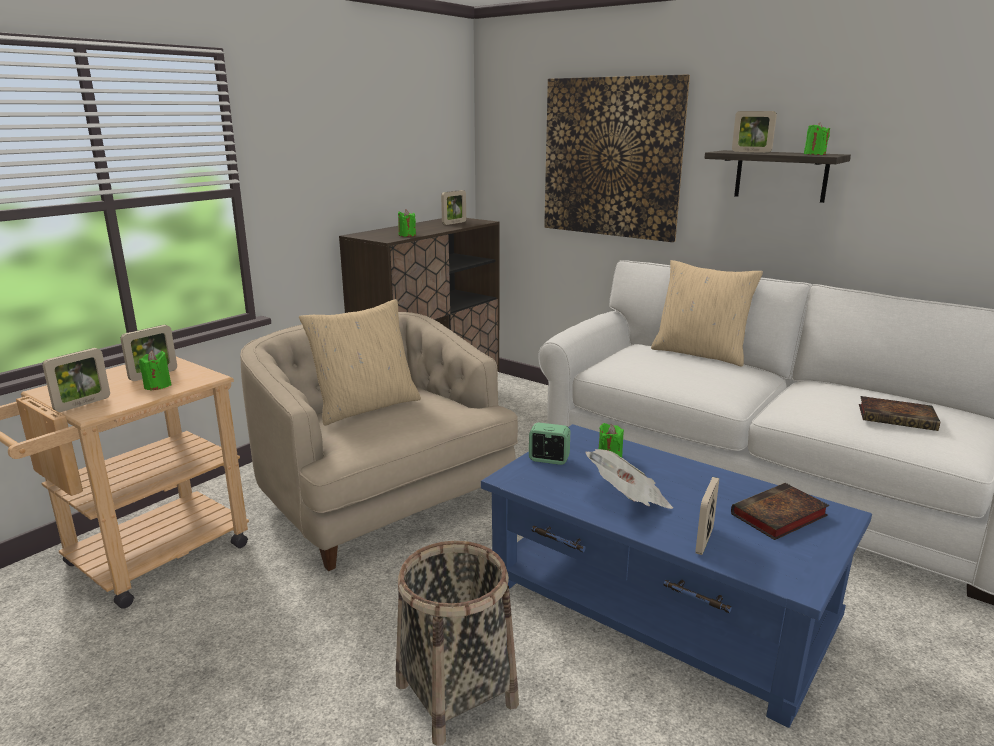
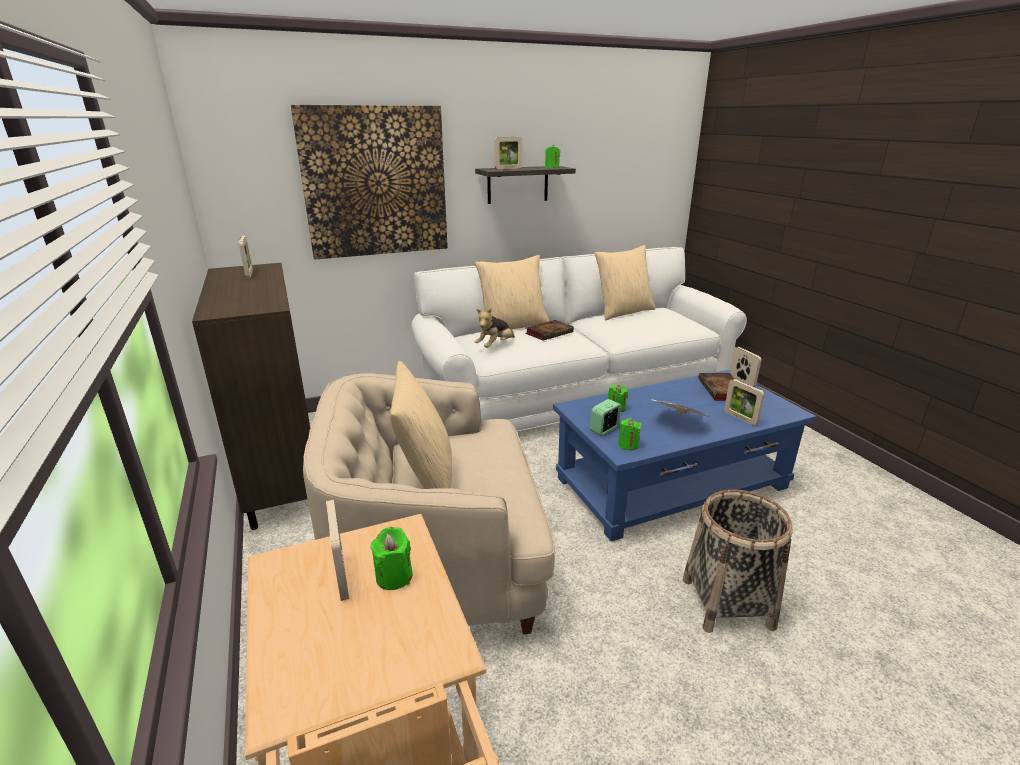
camera: 60 degrees left, 5 degrees up
picture frame [42,348,110,412] -> picture frame moved to [730,347,761,387]
green candle [398,209,416,237] -> green candle moved to [618,418,642,450]
book [859,396,940,431] -> book moved to [525,320,574,341]
none -> plush toy [475,308,515,348]
none -> beige pillow [594,245,656,320]

